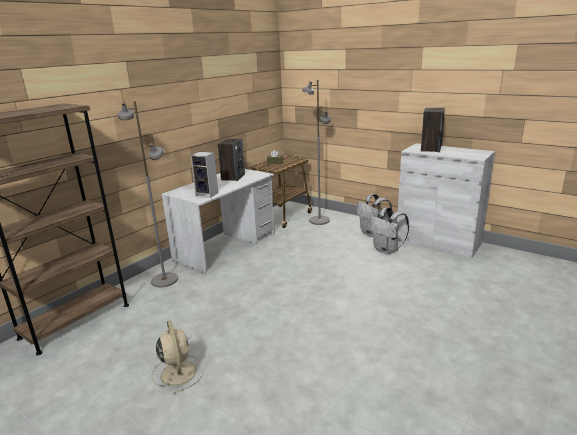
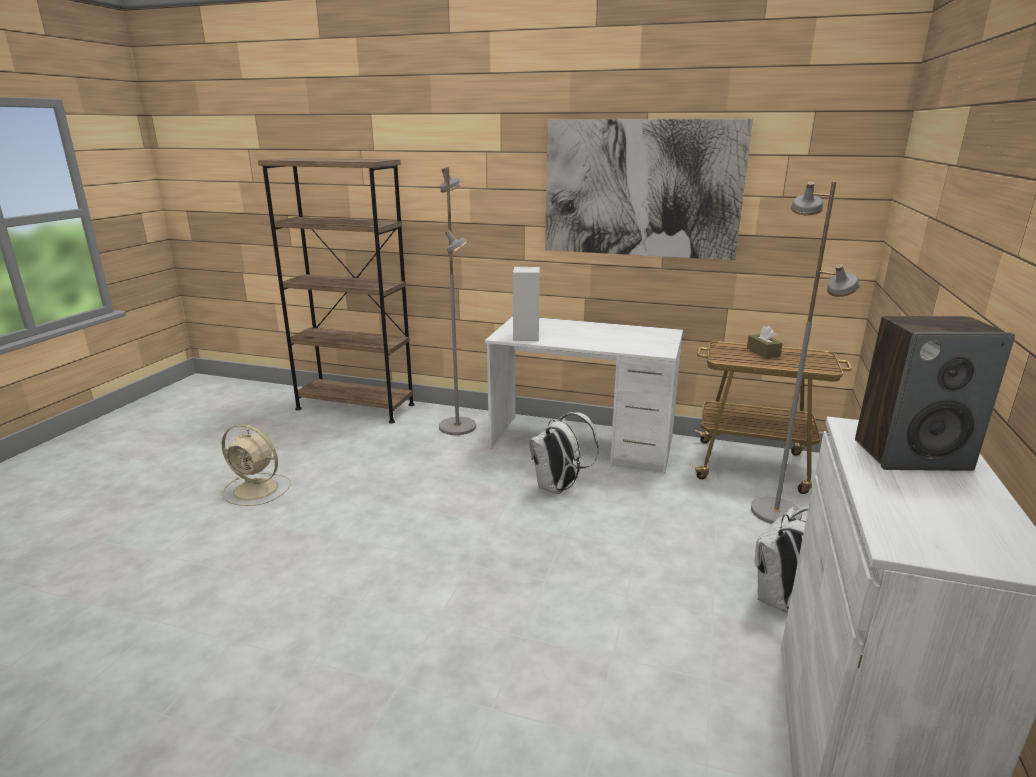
camera: 70 degrees right, 0 degrees up
beige fan [151,320,204,394] -> beige fan turned 60 degrees clockwise [222,424,291,506]
speaker [218,138,245,181] -> none
white backpack [369,207,409,255] -> white backpack moved to [529,412,599,494]
none -> picture [545,119,753,260]

